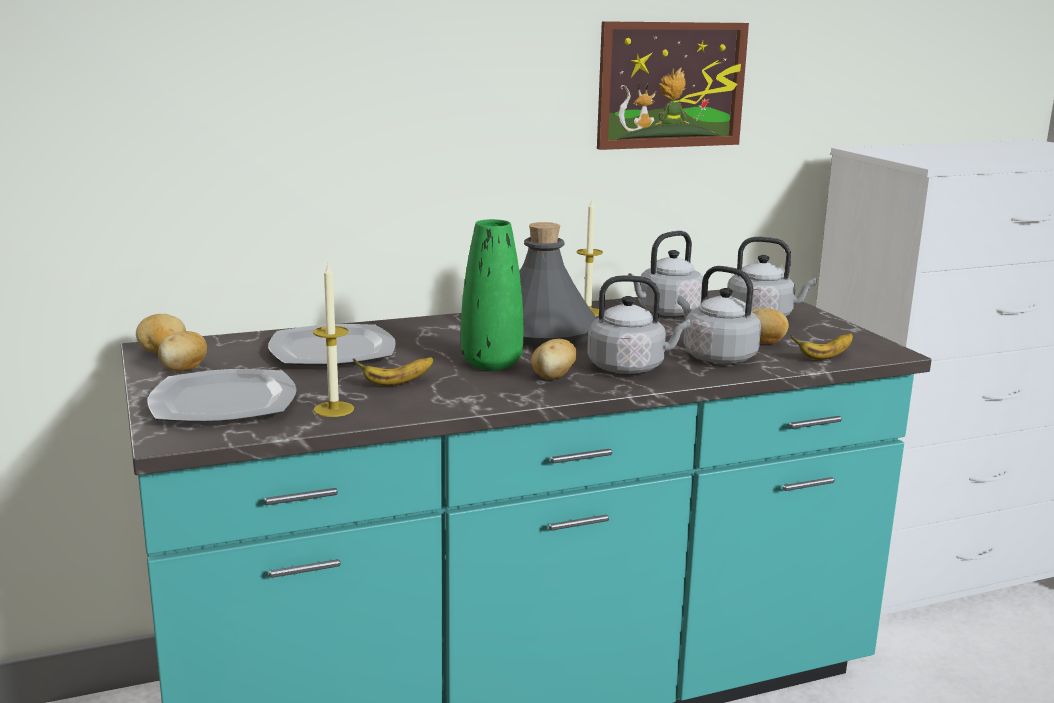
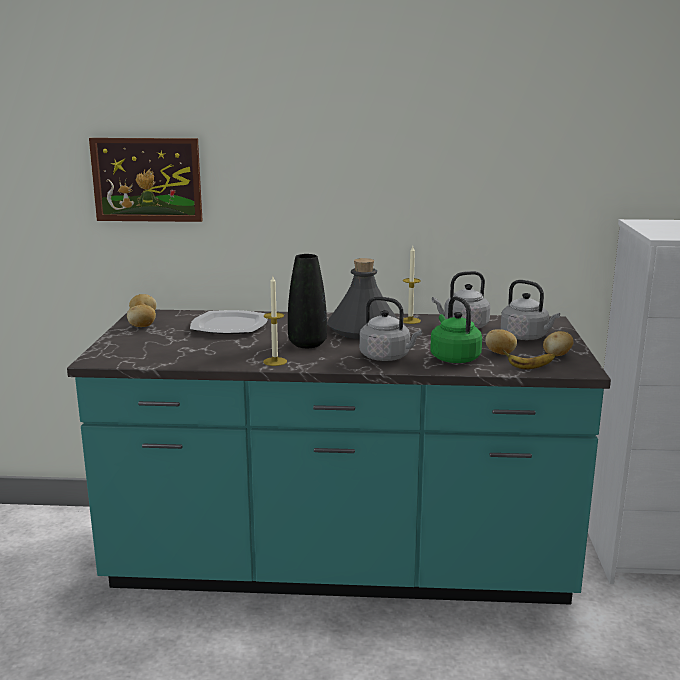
camera: 25 degrees right, 0 degrees up
plate [147,369,297,422] -> none
candle [313,265,354,417] -> candle moved to [263,276,287,366]
banana [353,357,434,386] -> none
green vase [461,219,523,370] -> black vase [288,254,327,348]
potato [531,339,577,379] -> potato moved to [543,331,573,356]
picture [597,21,749,150] -> picture moved to [89,138,203,222]
grey kettle [677,266,761,364] -> green kettle [430,296,482,363]

